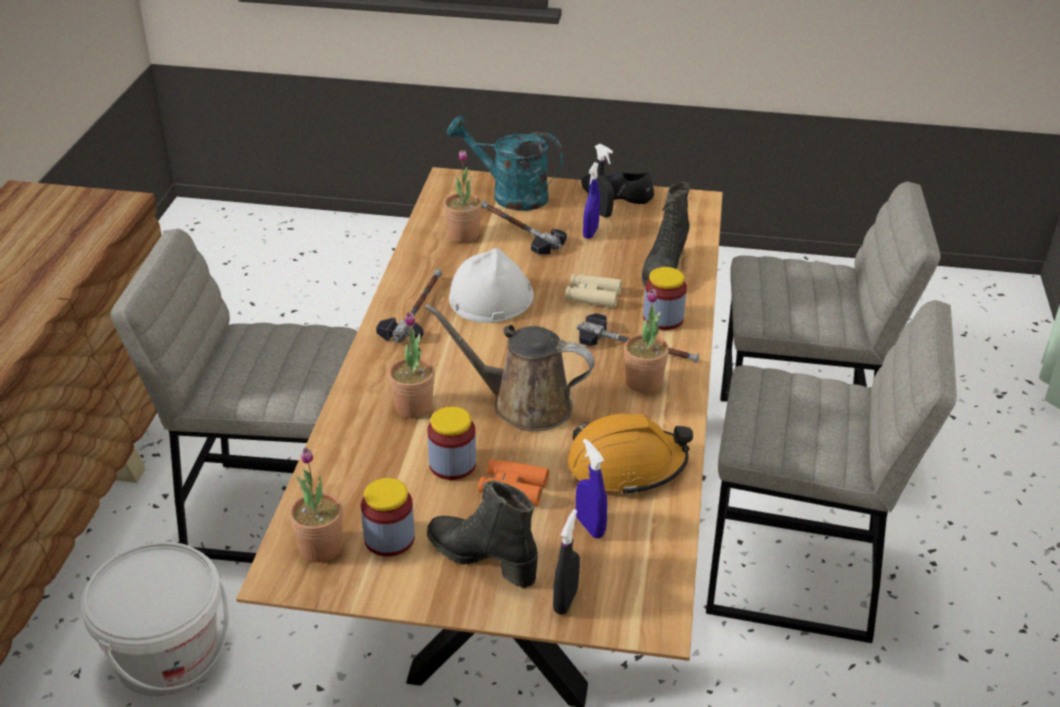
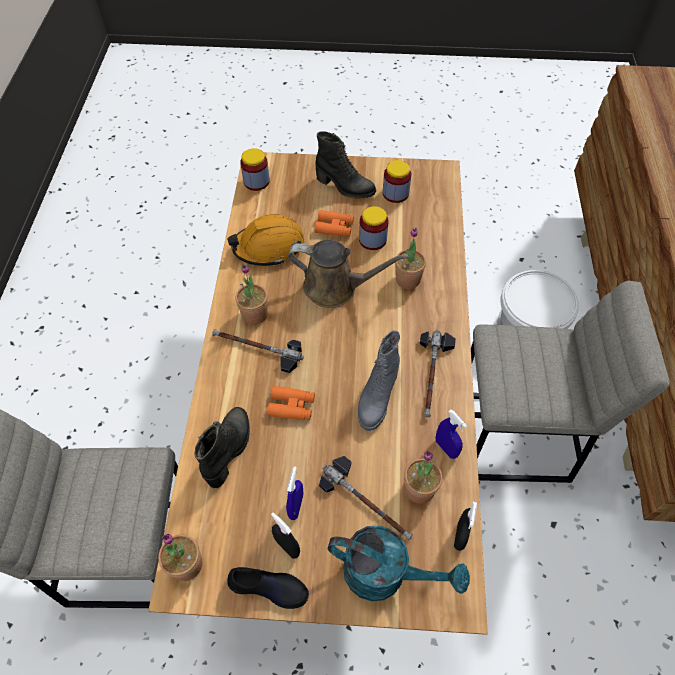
camera: 175 degrees right, 20 degrees up
potted plant [290,447,343,562] -> potted plant moved to [158,534,202,581]
white hard hat [449,248,534,323] -> grey boot [358,330,400,431]
black spray bottle [553,509,580,615] -> black spray bottle moved to [454,502,477,551]
beige binoculars [565,274,622,308] -> orange binoculars [267,386,315,420]
blue spray bottle [576,439,608,538] -> blue spray bottle moved to [435,409,467,459]
jar [643,267,687,330] -> jar moved to [240,148,270,191]
grey chair [706,300,957,643] -> none

